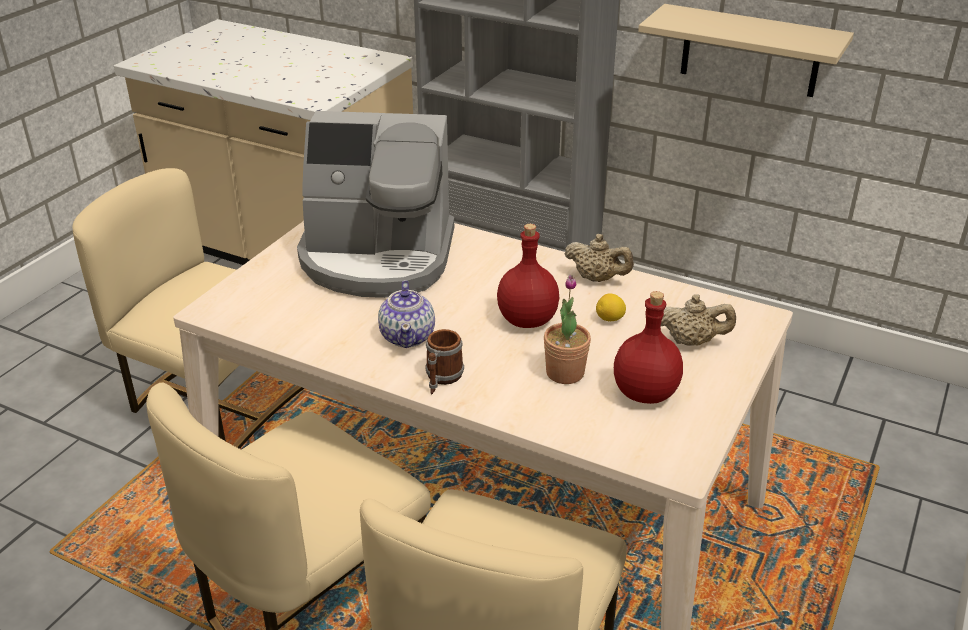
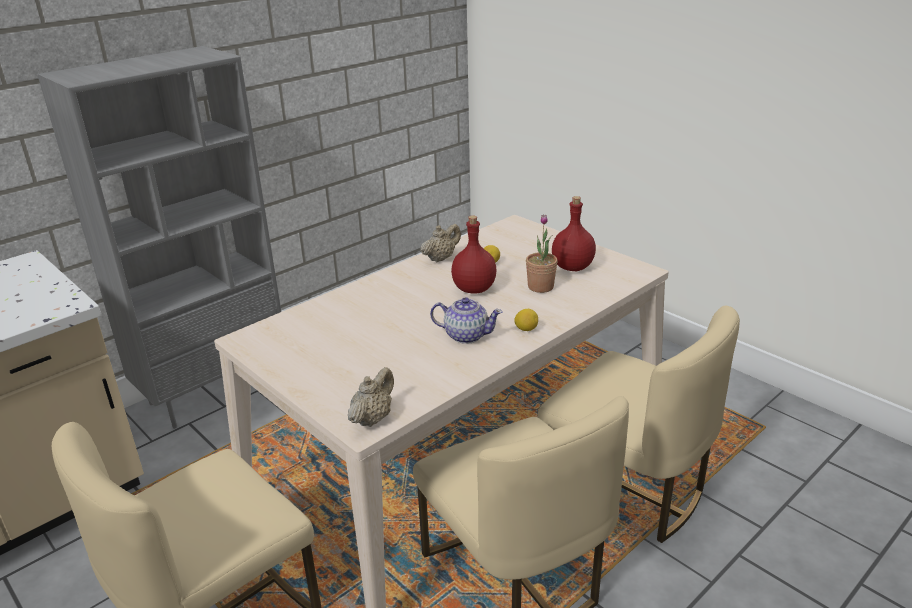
camera: 70 degrees left, 5 degrees down
coffee machine [297,111,454,298] -> none
mug [425,329,464,395] -> lemon [514,309,538,331]
beige shelf [638,4,854,97] -> none
beige teapot [661,294,736,346] -> beige teapot moved to [348,367,394,427]

